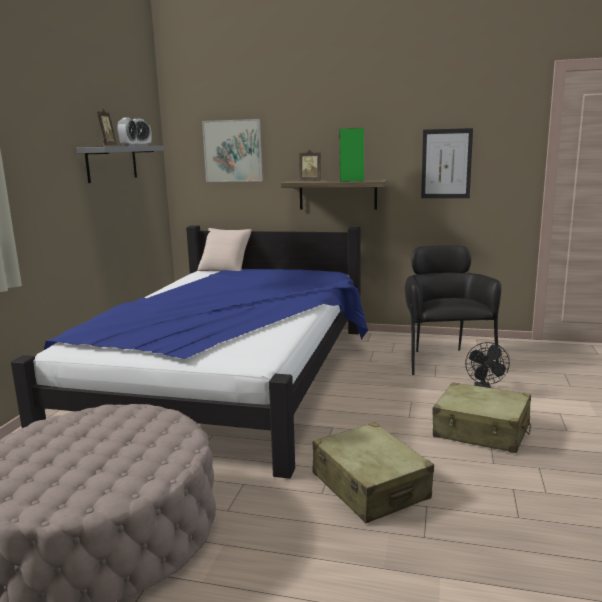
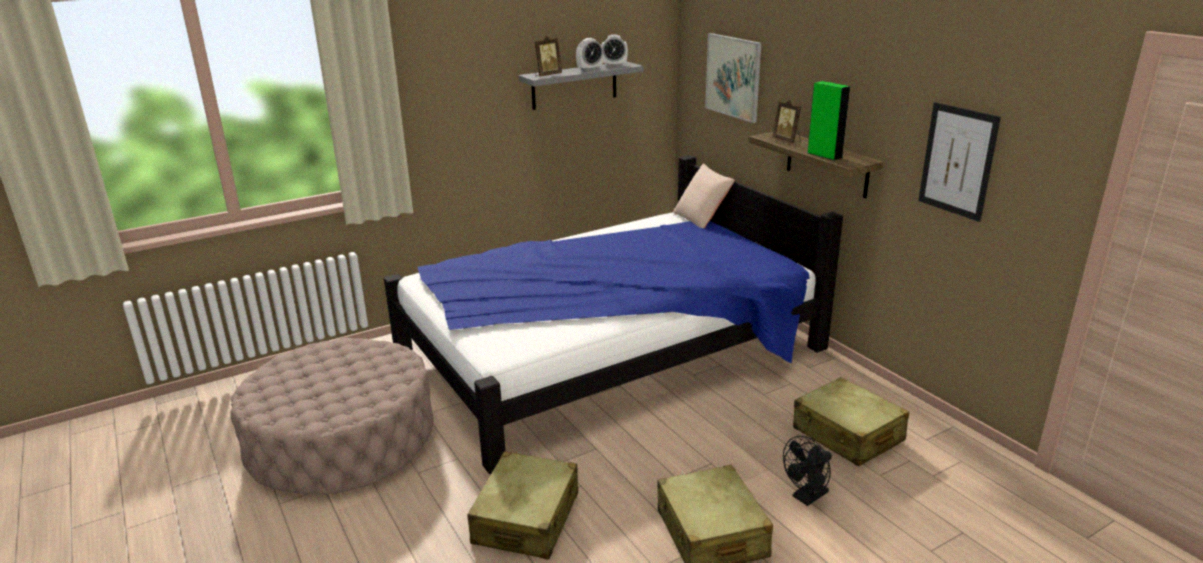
camera: 45 degrees right, 10 degrees up
black armchair [405,245,501,375] -> beige suitcase [793,377,909,467]

